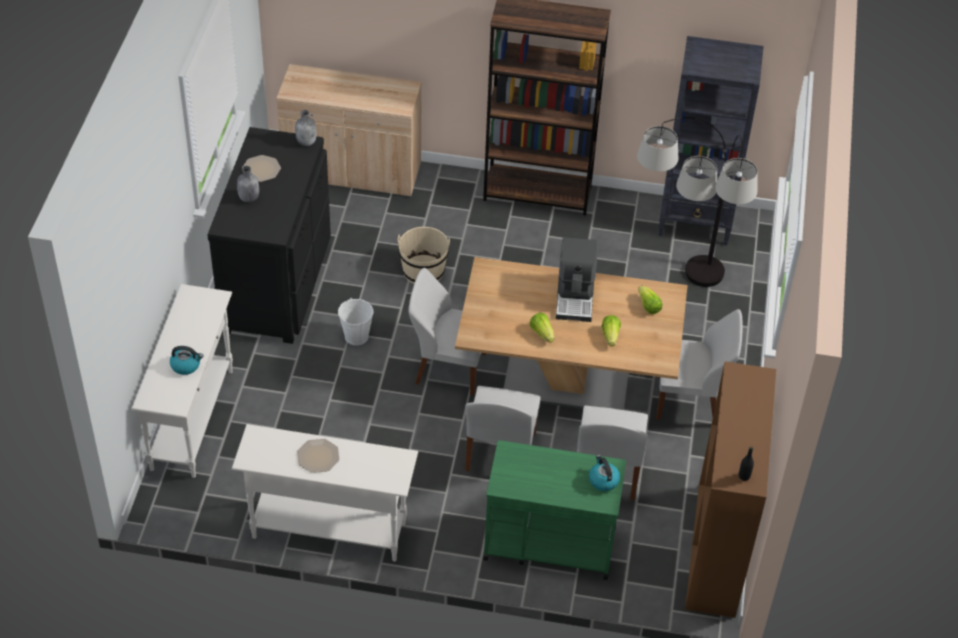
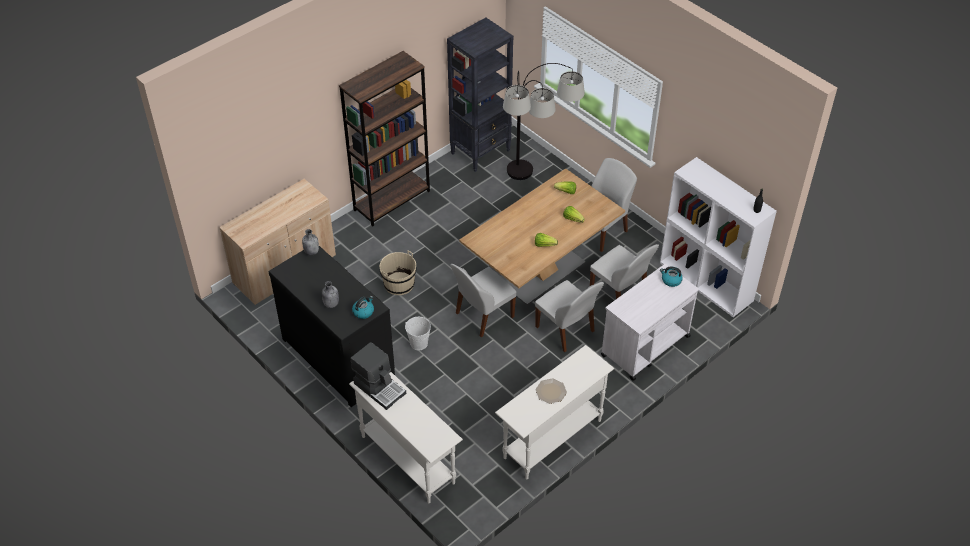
camera: 50 degrees left, 0 degrees up
kettle [170,346,204,375] -> kettle moved to [352,296,374,319]
plate [243,155,281,182] -> none
green cart [483,440,626,580] -> white cart [601,264,699,381]
coffee machine [556,237,598,322] -> coffee machine moved to [351,342,406,410]
brown bookcase [685,361,776,618] -> white bookcase [660,157,777,317]

